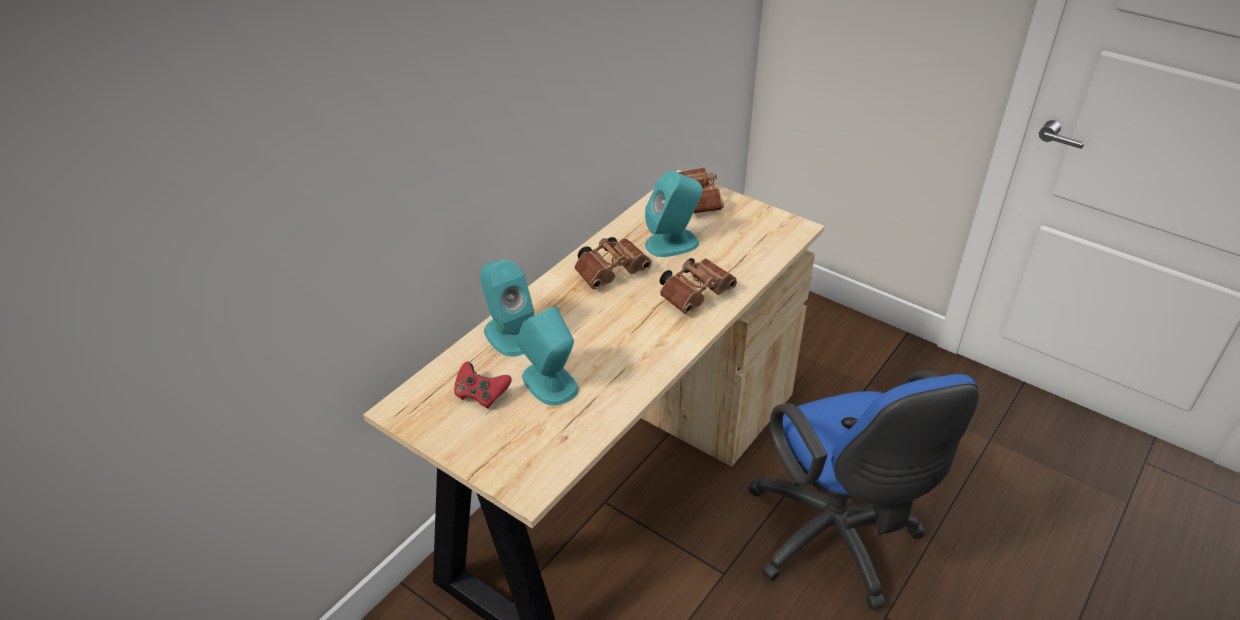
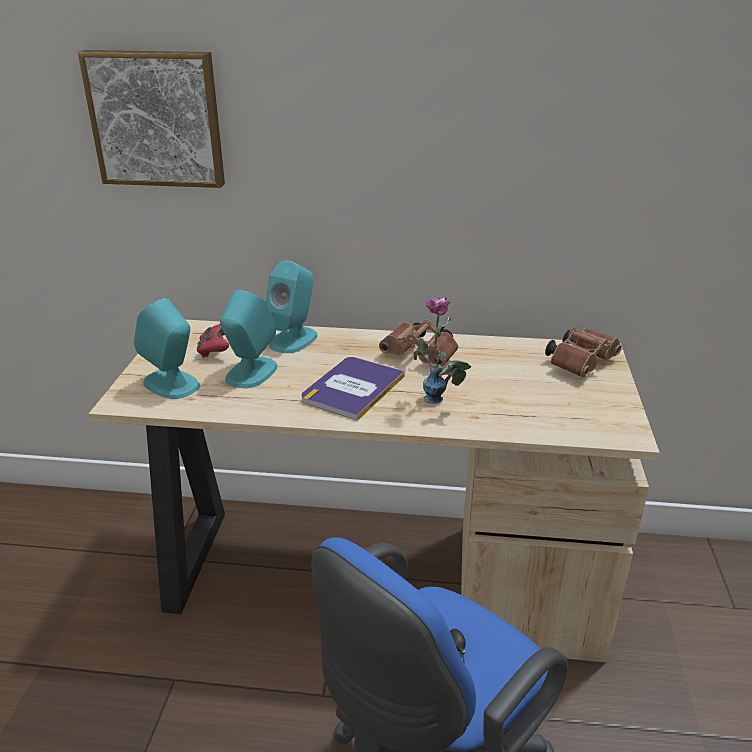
camera: 60 degrees right, 10 degrees down
turquoise speaker [645,171,703,257] -> turquoise speaker moved to [134,298,200,399]
brown binoculars [660,258,737,314] -> vase [414,297,471,404]
none -> picture [78,50,225,188]
none -> book [302,357,405,421]

